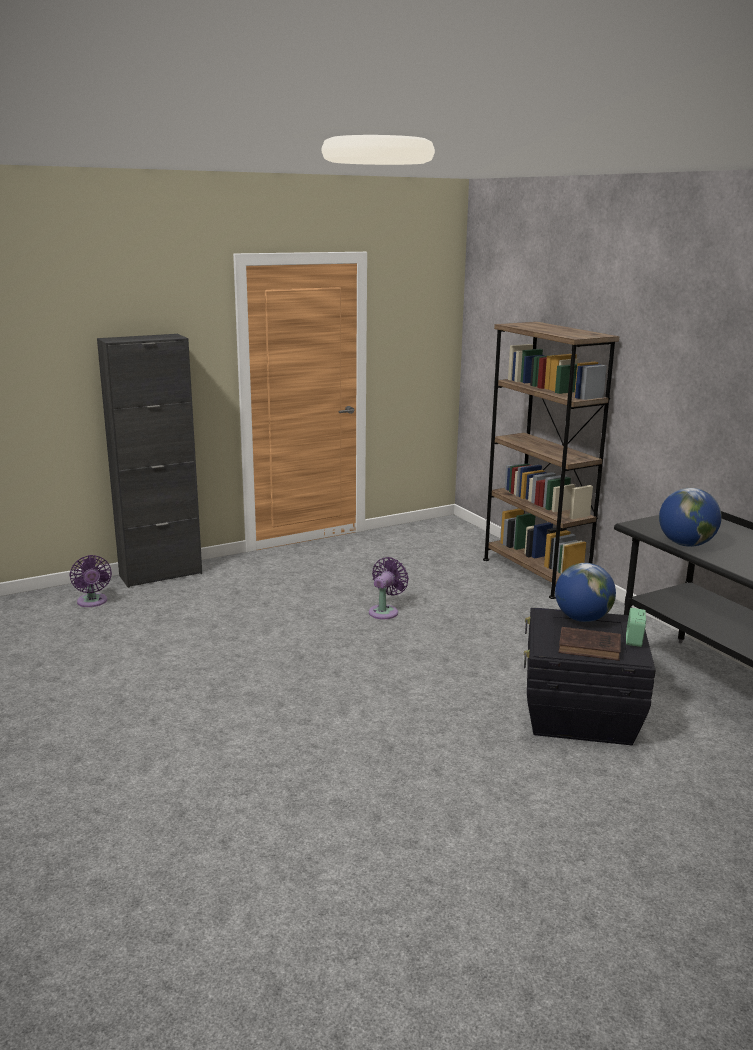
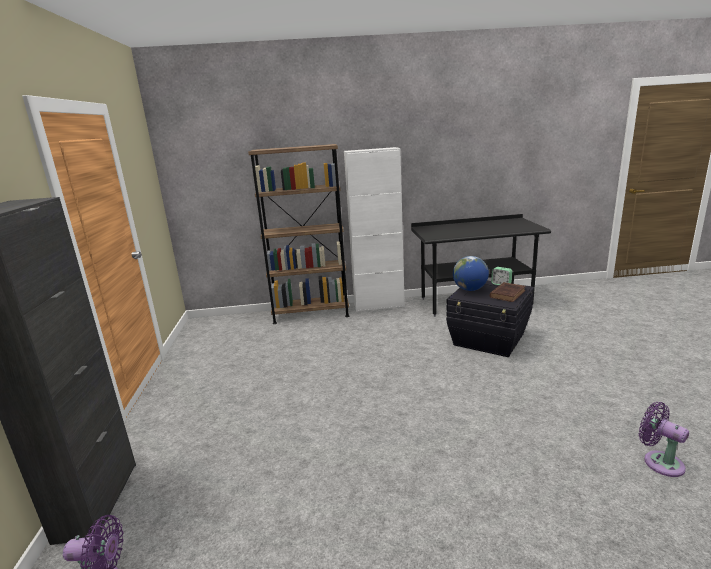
camera: 65 degrees left, 0 degrees up
purple fan [369,557,409,619] -> purple fan moved to [639,402,689,477]
globe [659,488,722,547] -> none
none -> white cabinet [344,147,405,312]

